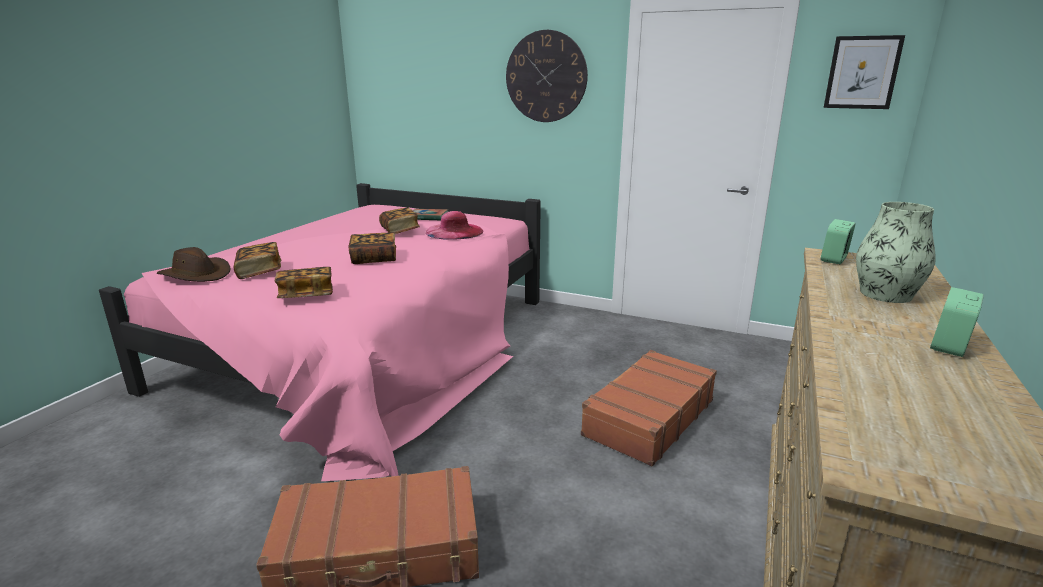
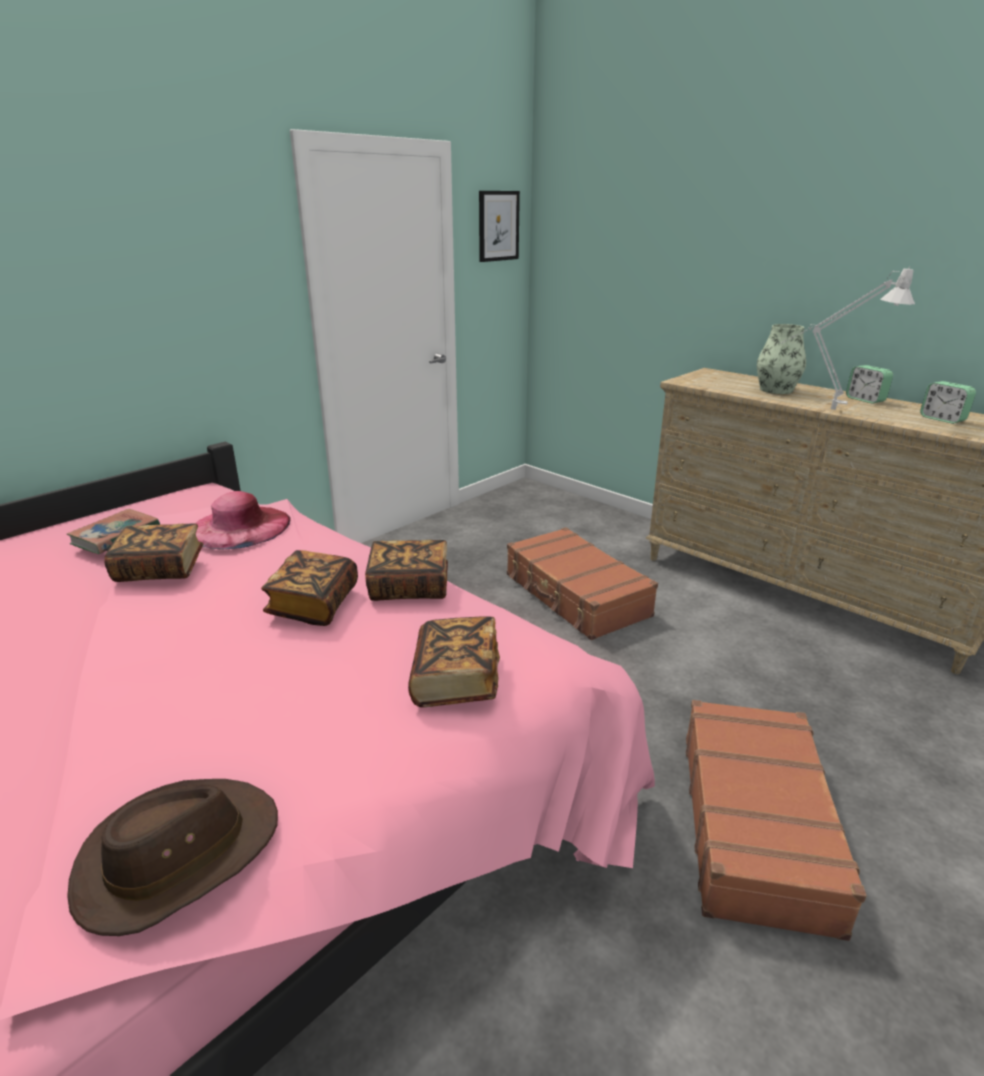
camera: 70 degrees left, 5 degrees up
book [234,242,281,279] -> book moved to [365,540,448,601]
wall clock [506,30,588,122] -> none
alarm clock [821,219,855,264] -> alarm clock moved to [920,381,976,424]
none -> grey table lamp [781,266,915,410]

